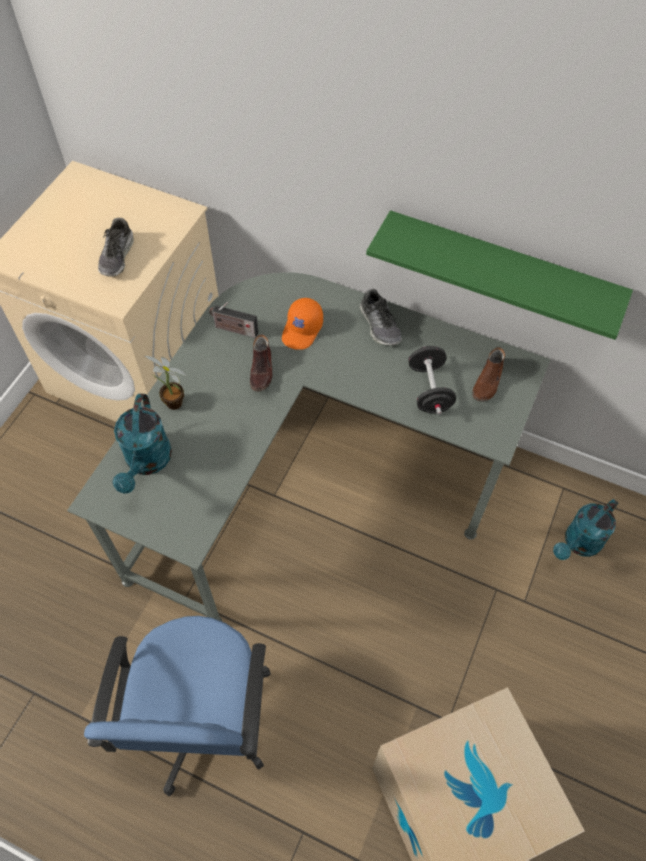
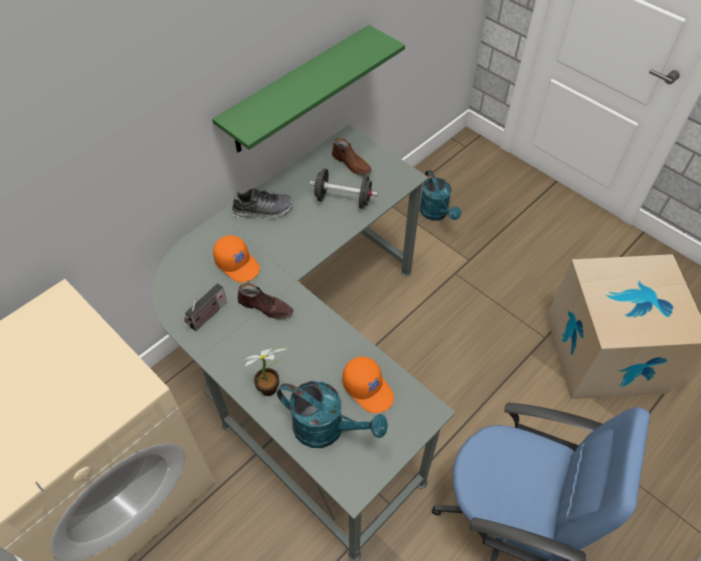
camera: 70 degrees left, 5 degrees down
shoe [98,218,134,276] -> none
none -> orange cap [343,356,394,413]

